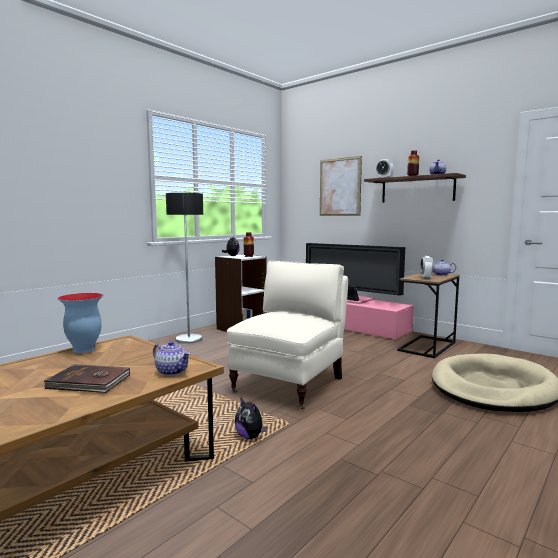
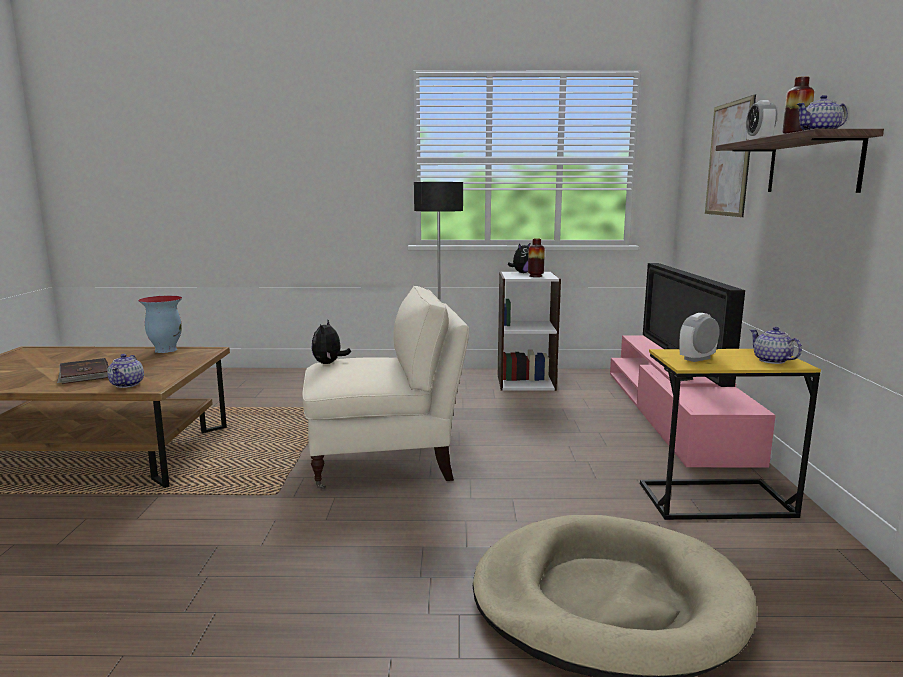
camera: 50 degrees right, 5 degrees up
plush toy [235,397,267,439] -> plush toy moved to [311,320,351,364]
brown side table [397,273,460,358] -> yellow side table [640,349,821,520]

